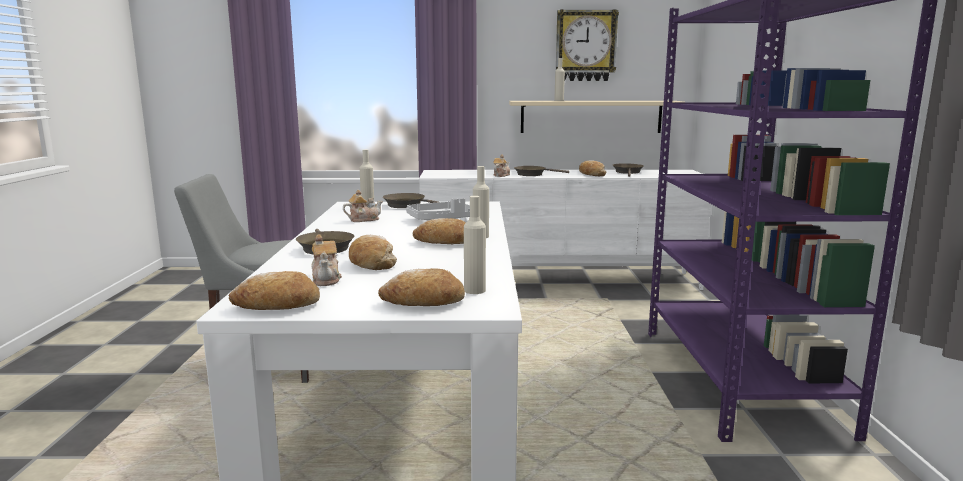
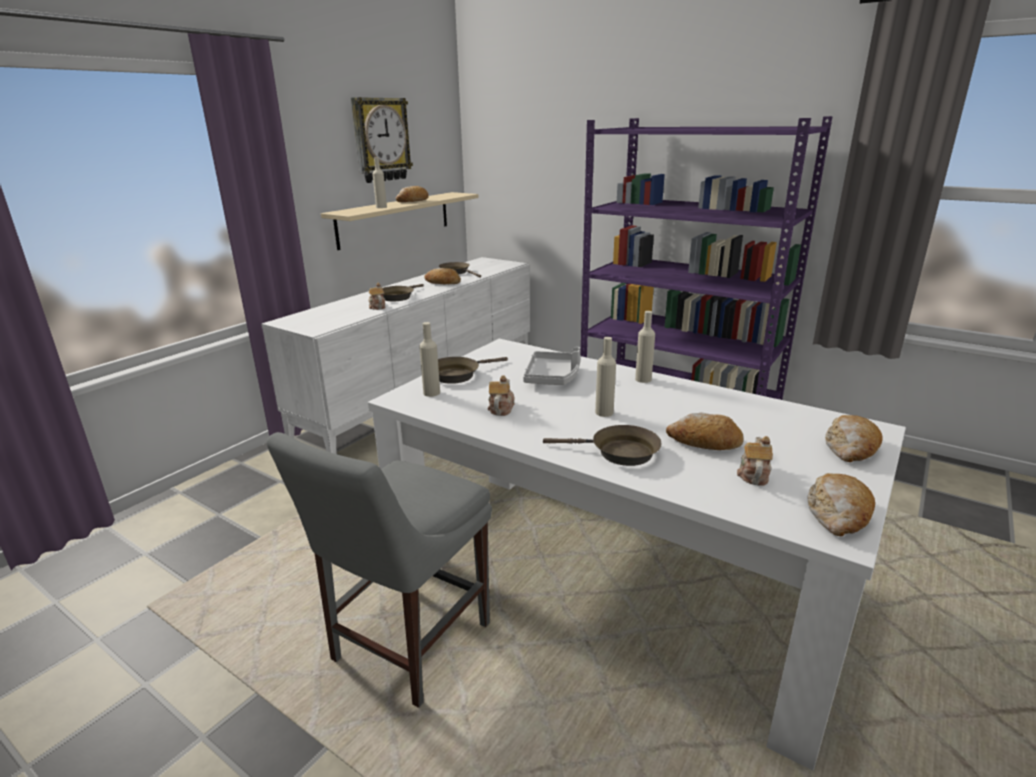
camera: 55 degrees left, 10 degrees up
teapot [311,234,342,286] -> teapot turned 90 degrees counterclockwise [737,436,773,486]
bread [413,218,466,244] -> bread moved to [396,186,429,202]
beige bottle [464,196,486,294] -> beige bottle moved to [595,337,616,417]

